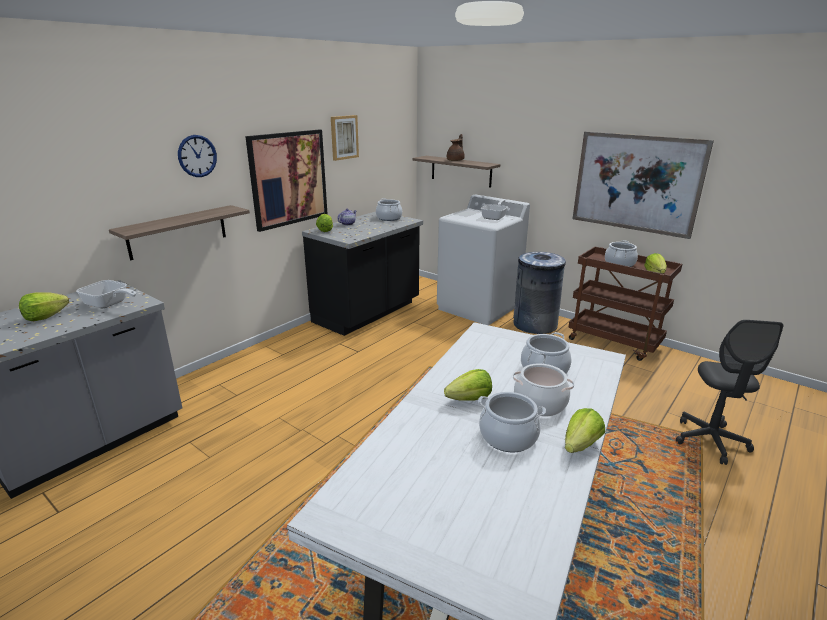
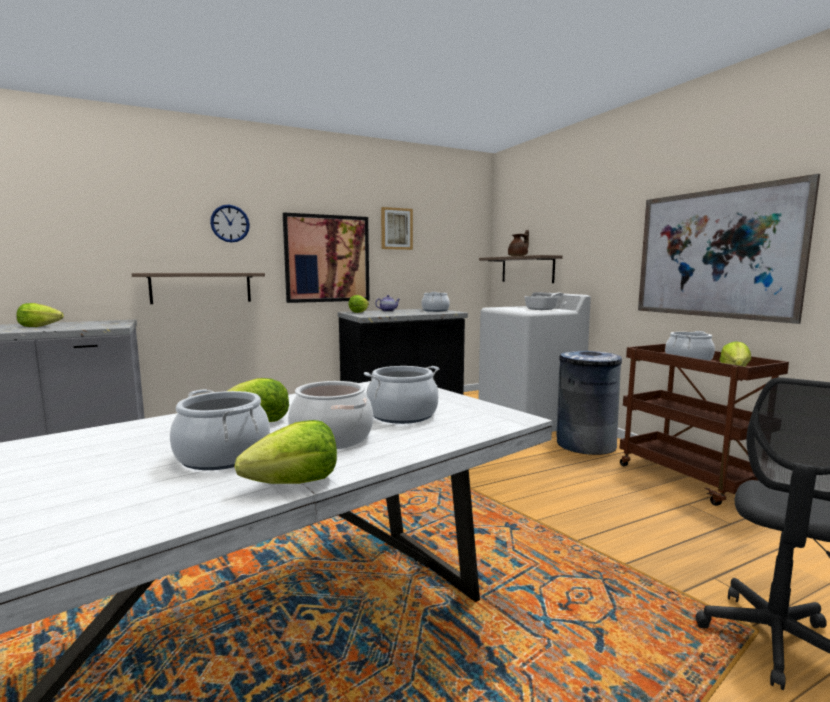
camera: 25 degrees right, 15 degrees down
frying pan [76,280,136,308] -> none

